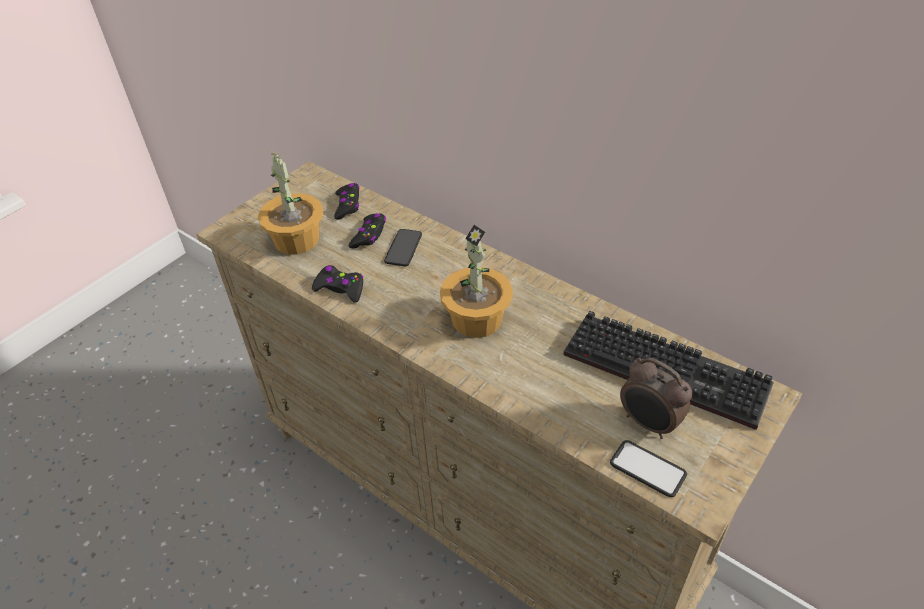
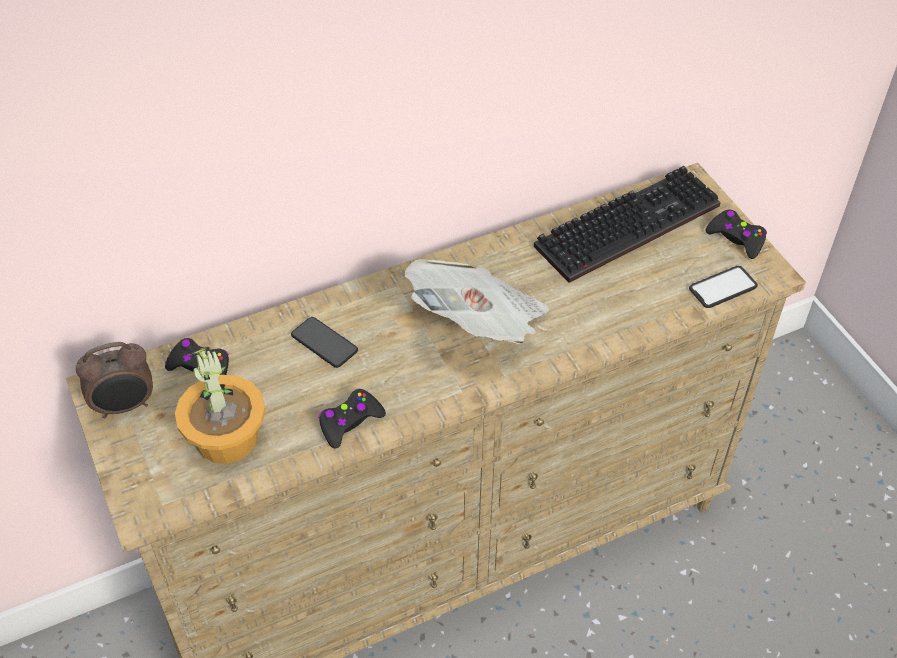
camera: 65 degrees left, 5 degrees up
black game controller [349,213,386,248] -> black game controller moved to [705,209,767,259]
potted plant [440,225,513,338] -> newspaper [405,259,549,344]
alarm clock [620,358,692,439] -> alarm clock moved to [76,342,153,419]

